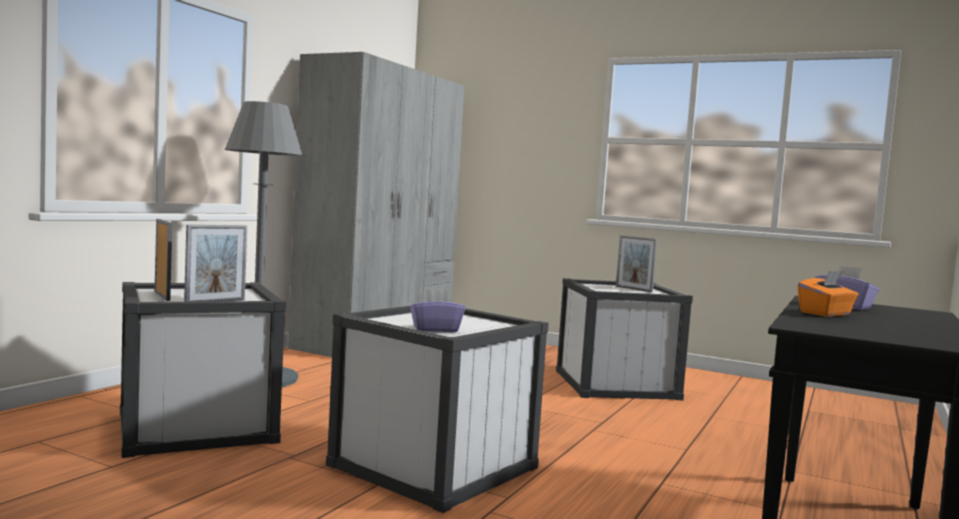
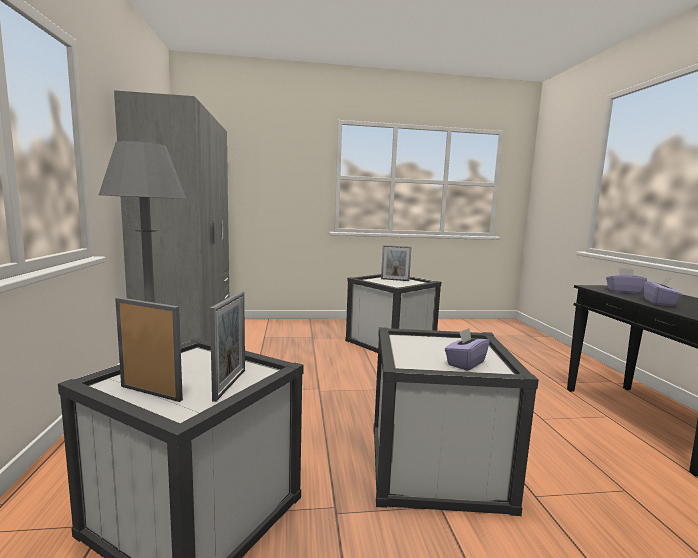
camera: 35 degrees left, 5 degrees up
orange tissue box [798,271,859,317] -> purple tissue box [644,277,682,306]

